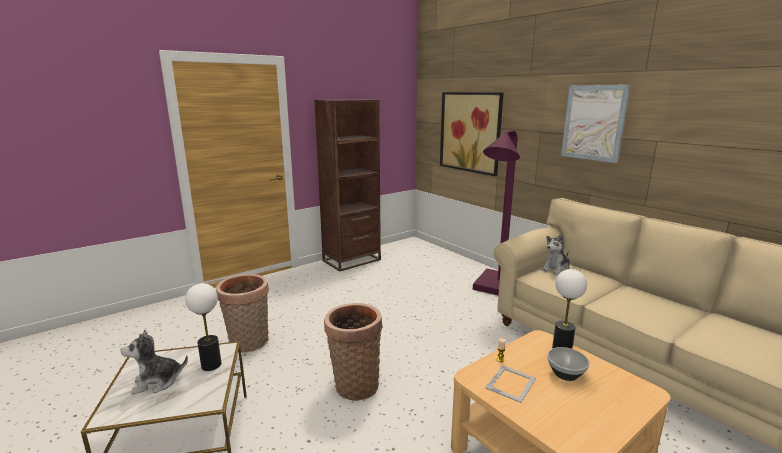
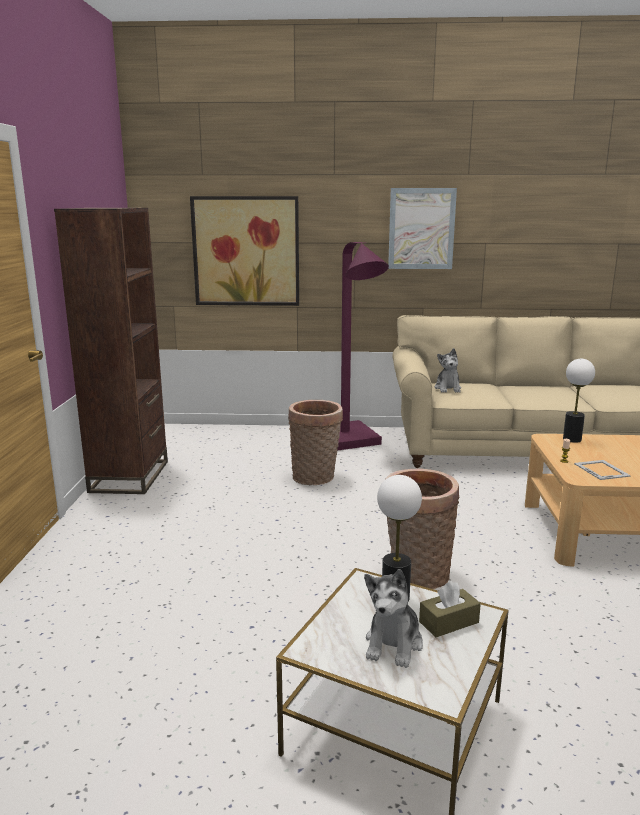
camera: 50 degrees left, 0 degrees up
basket [216,274,269,353] -> basket moved to [288,400,343,485]
bowl [547,347,589,381] -> none
none -> brown tissue box [419,581,481,637]

